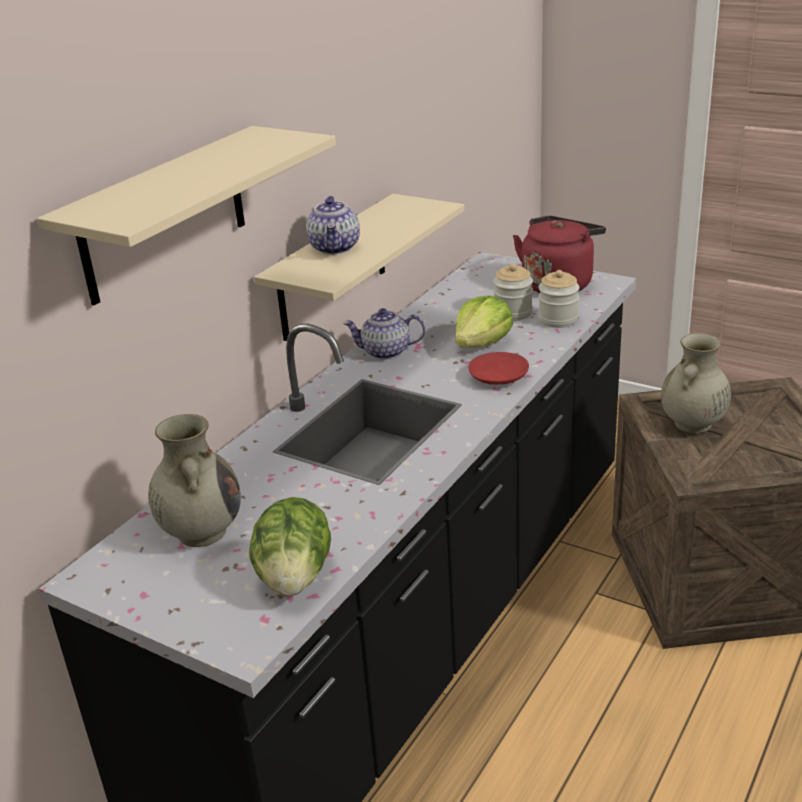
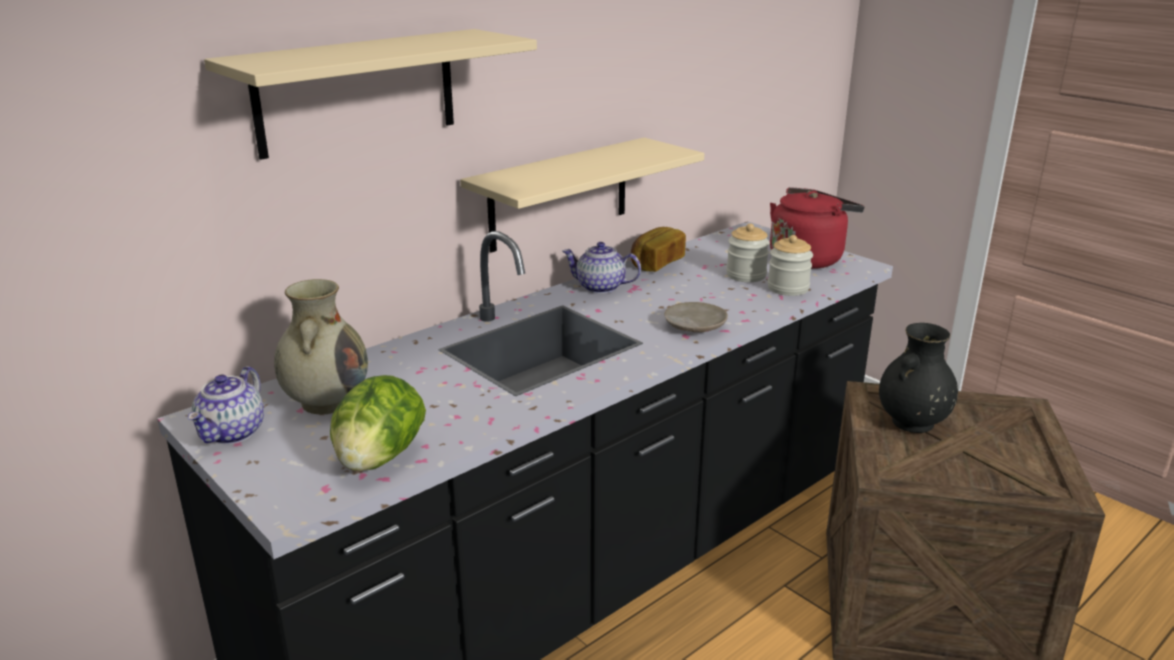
camera: 15 degrees right, 5 degrees down
teapot [306,196,360,254] -> teapot moved to [188,366,264,444]
lettuce [455,296,513,348] -> none
red plate [468,352,529,384] -> beige plate [664,302,728,332]
beige vase [661,333,731,433] -> black vase [879,323,958,433]
none -> bread [631,227,686,272]

